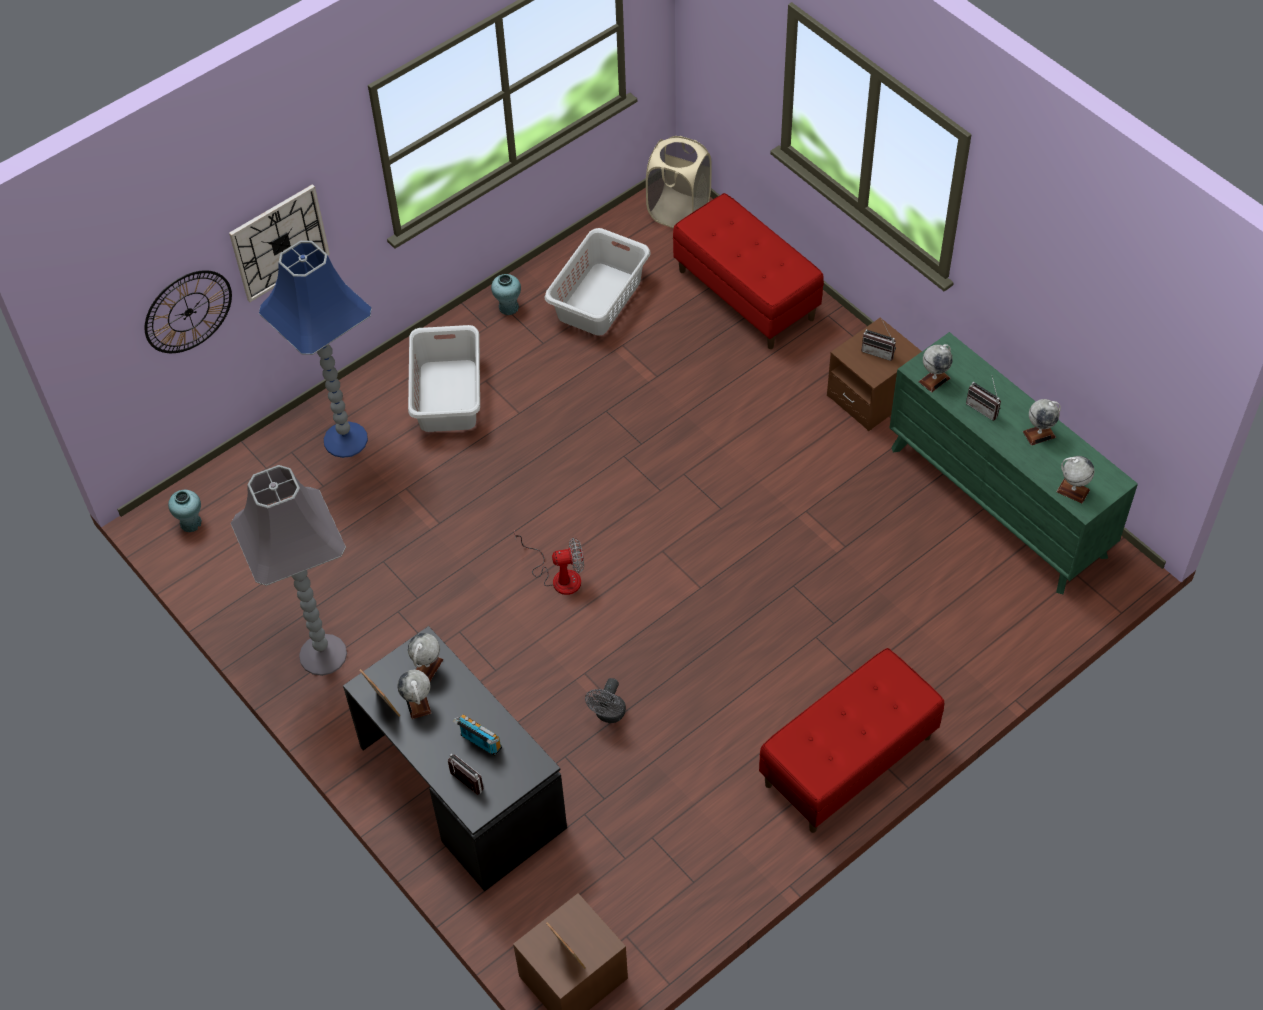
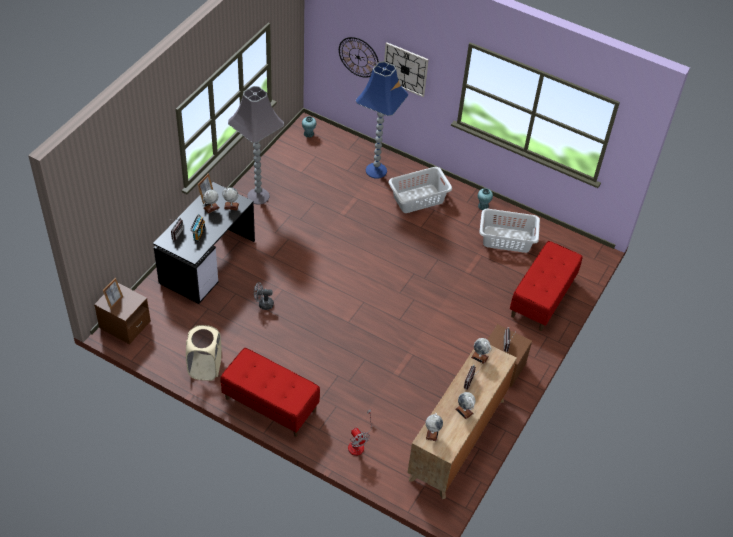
camera: 65 degrees right, 5 degrees down
fan [514,530,584,595] -> fan moved to [348,409,372,456]
beige laundry basket [646,136,712,228] -> beige laundry basket moved to [186,325,222,381]
green dresser [889,332,1138,594] -> brown dresser [407,345,517,499]

